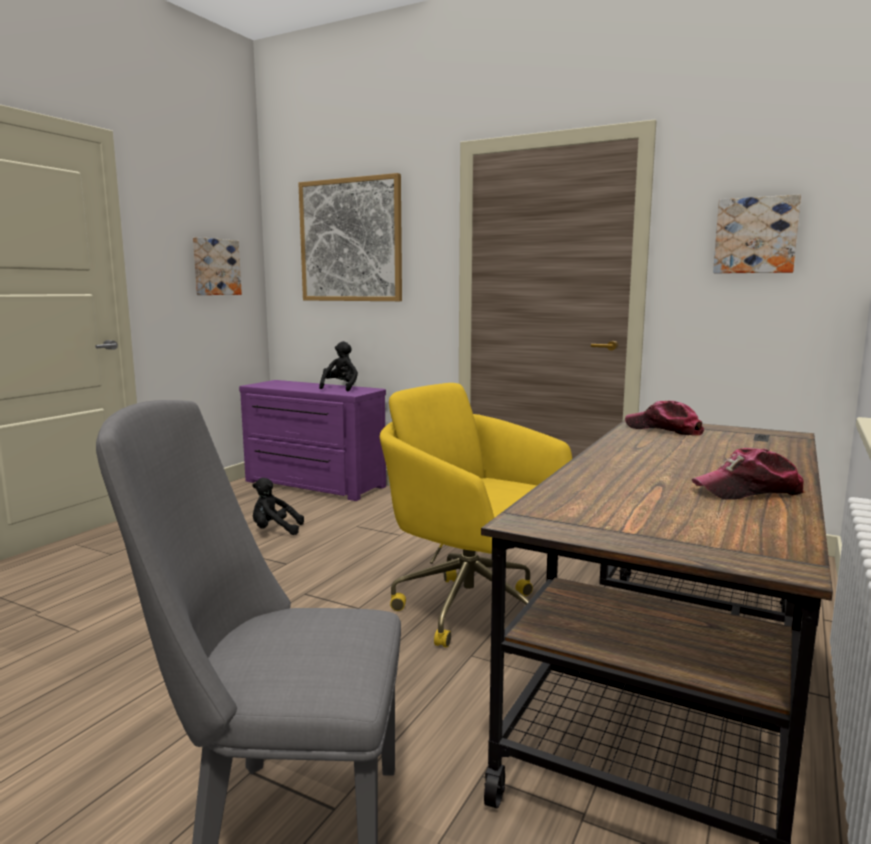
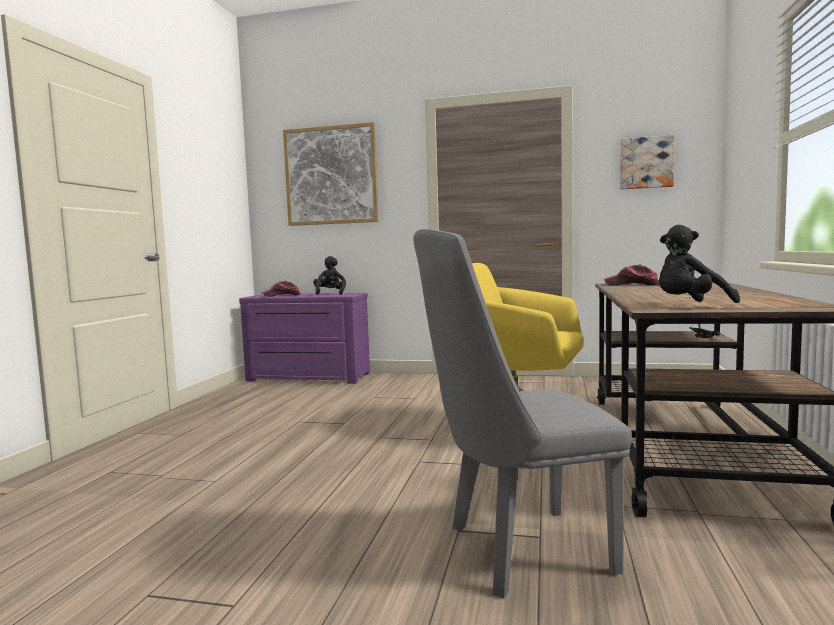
camera: 15 degrees left, 5 degrees down
picture [193,237,242,295] -> none
black plush toy [253,478,304,535] -> black plush toy moved to [659,225,740,303]
cap [692,448,805,500] -> cap moved to [261,281,301,297]

